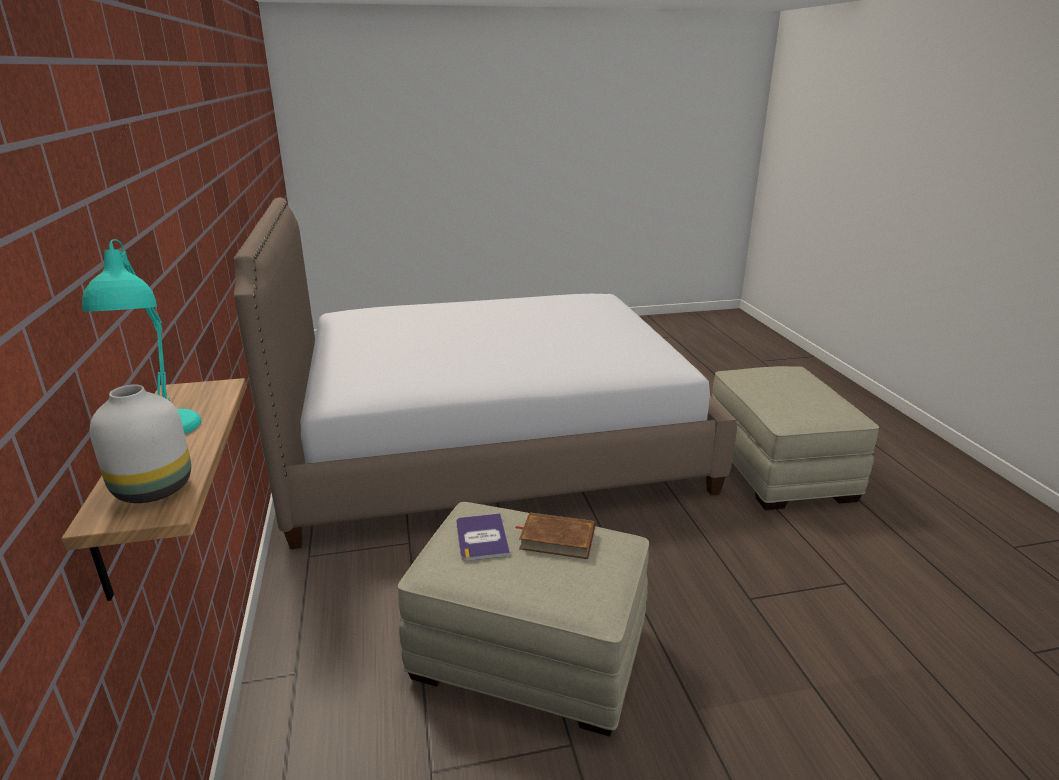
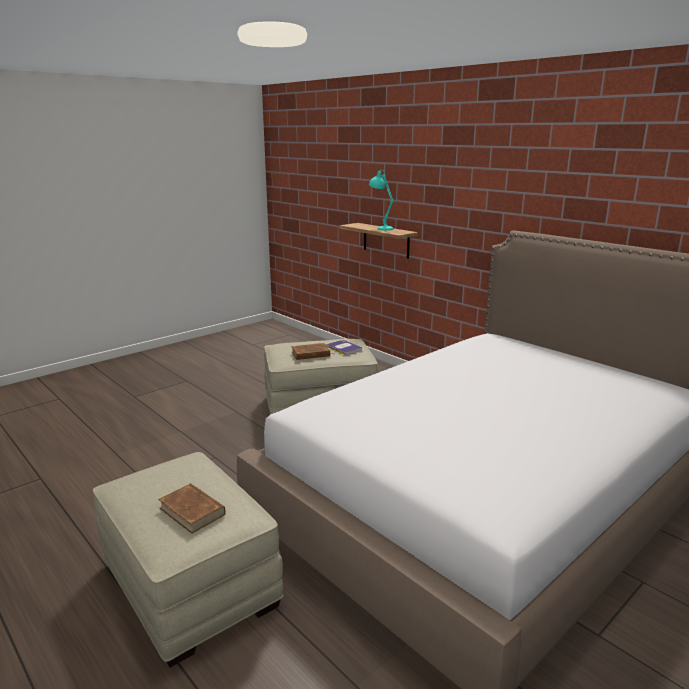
camera: 150 degrees right, 5 degrees down
white vase [90,384,191,503] -> none
none -> brown book [158,483,226,533]

